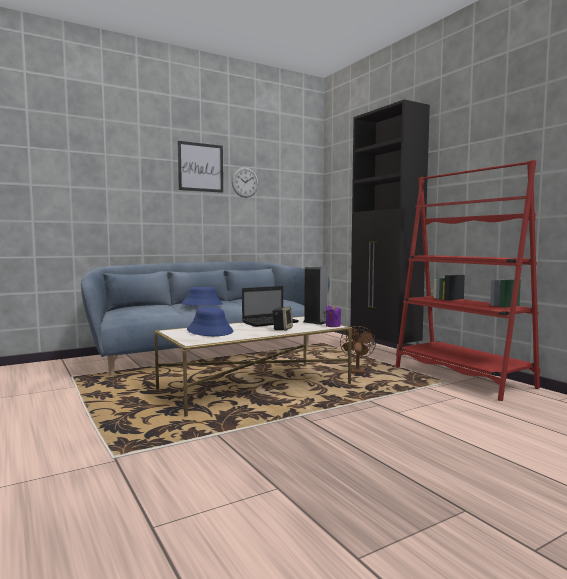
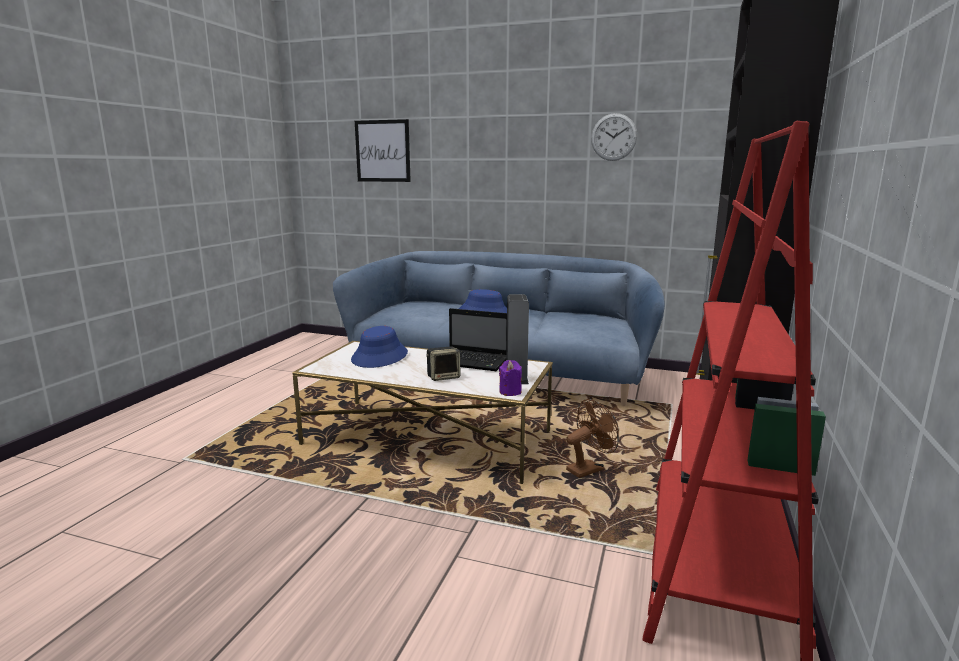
camera: 50 degrees right, 10 degrees up
picture [178,141,223,193] -> picture moved to [355,119,411,182]

